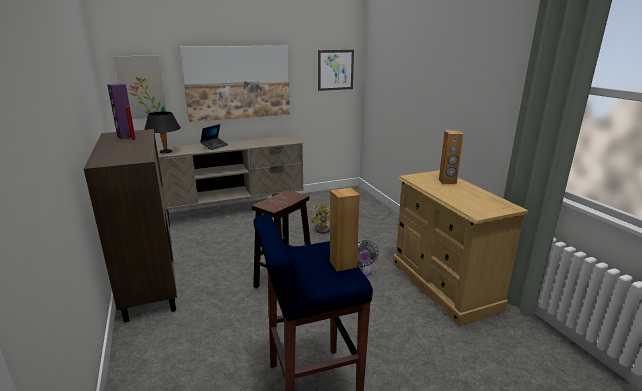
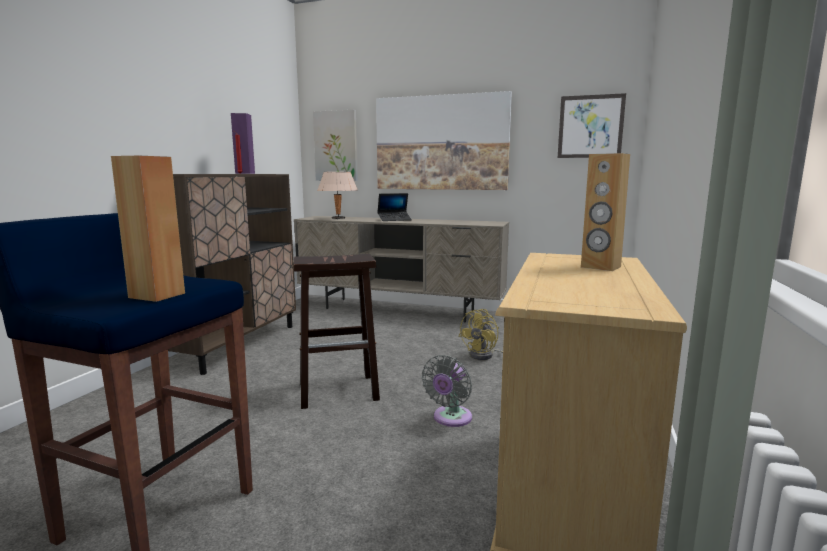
camera: 40 degrees right, 10 degrees down
black table lamp [144,112,181,153] -> beige table lamp [317,172,358,219]

